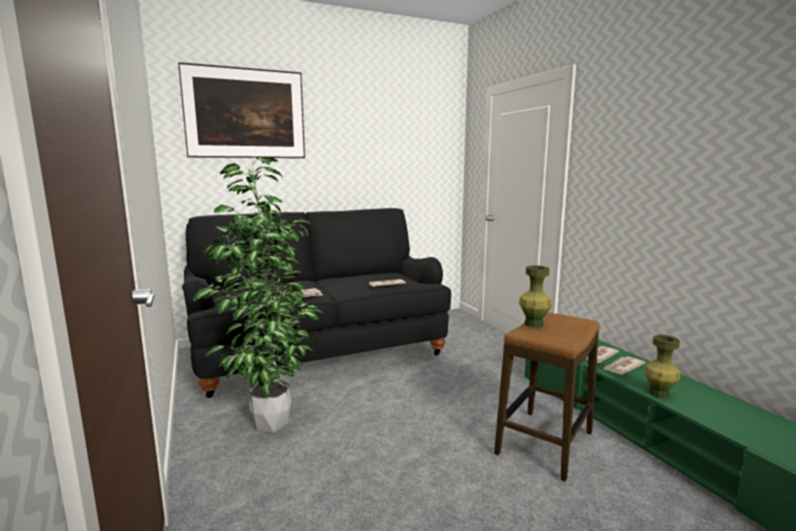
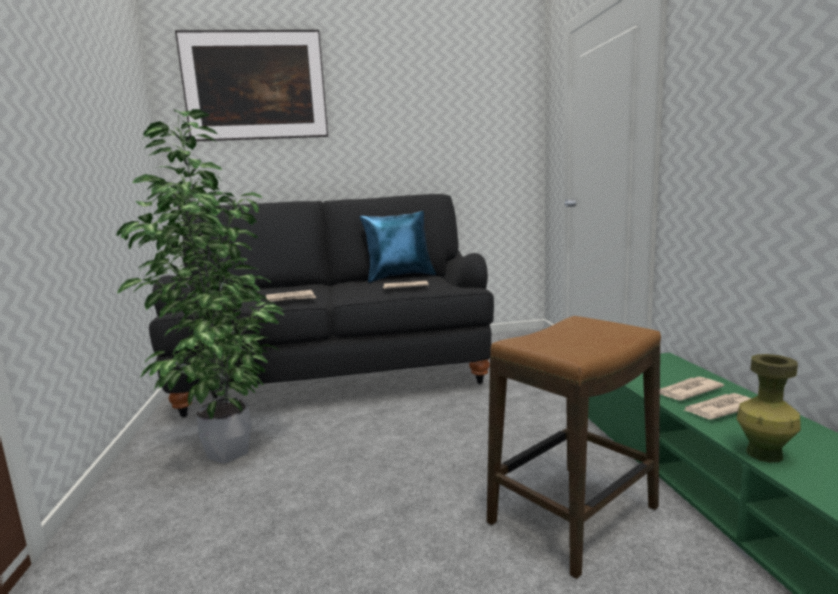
camera: 15 degrees right, 0 degrees up
green vase [519,265,552,327] -> none
none -> blue pillow [360,211,436,283]

